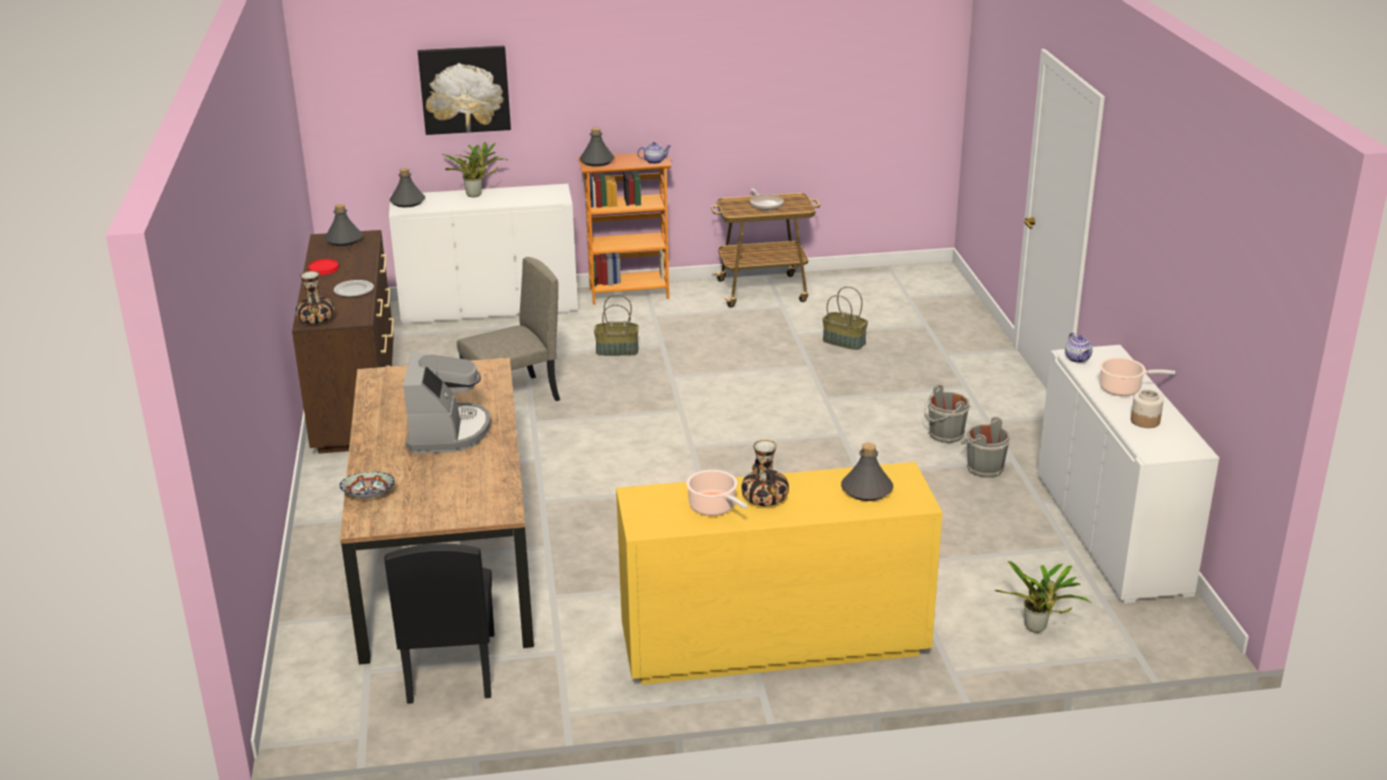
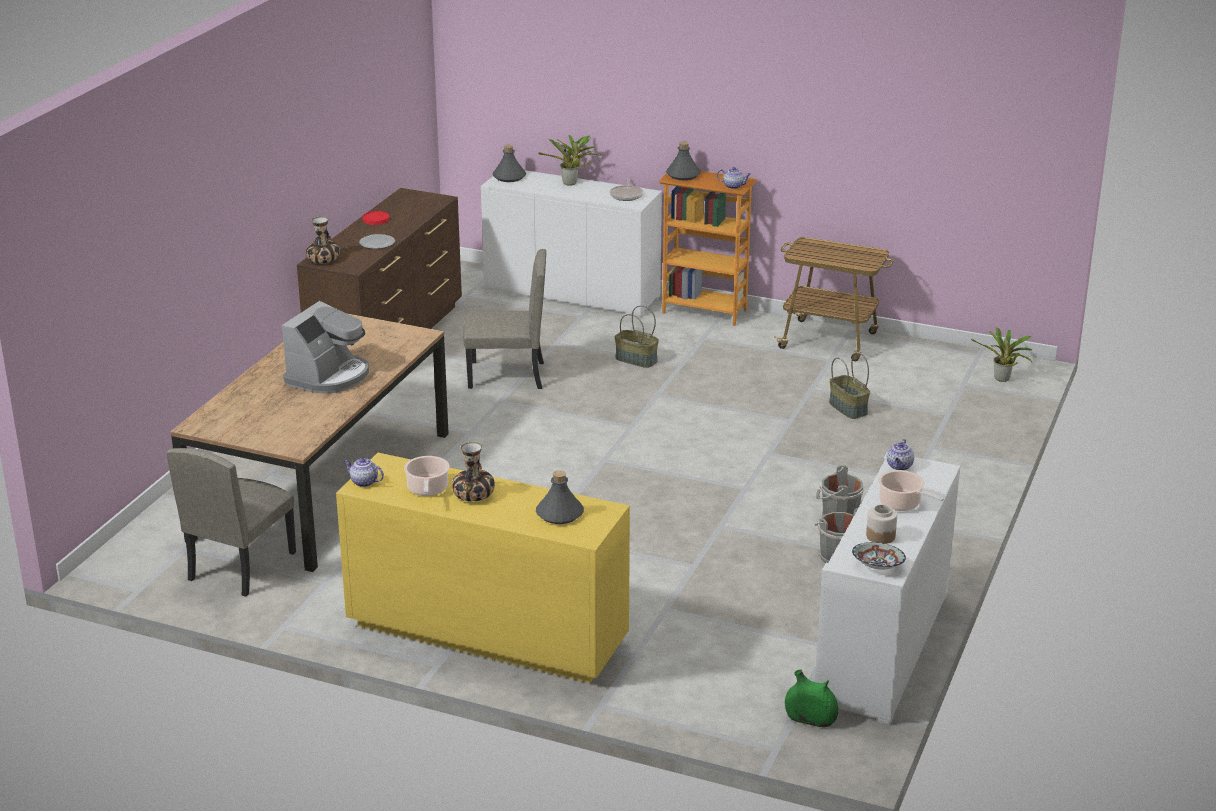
camera: 30 degrees right, 0 degrees up
grey bottle [324,204,363,246] -> none
bowl [340,472,395,498] -> bowl moved to [852,542,906,570]
black chair [384,543,494,704] -> beige chair [167,448,296,597]
picture [418,46,511,135] -> none
frying pan [750,188,784,210] -> frying pan moved to [610,178,643,201]
potted plant [995,561,1091,633] -> potted plant moved to [971,327,1033,382]
none -> teapot [344,458,384,487]
none -> green vase [785,670,838,727]

